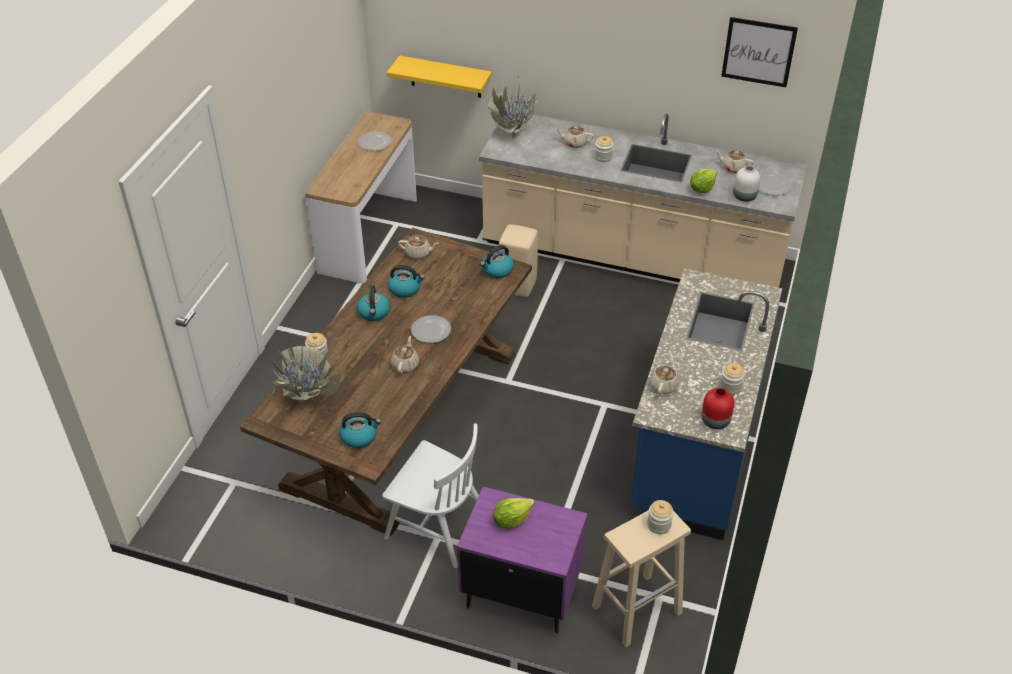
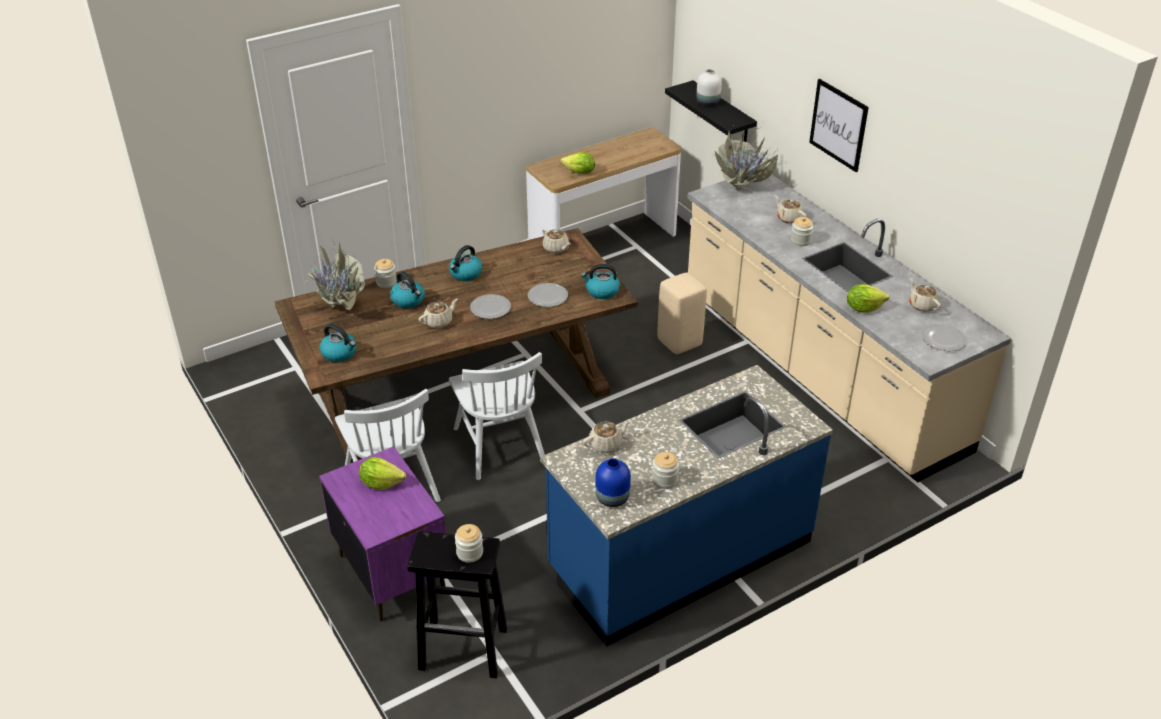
camera: 40 degrees right, 5 degrees down
plate [358,131,392,151] -> plate moved to [528,283,568,307]
yellow shelf [387,55,492,98] -> black shelf [665,80,757,142]
kettle [388,265,425,298] -> kettle moved to [390,271,425,308]
beige stool [592,510,691,647] -> black stool [408,531,507,678]
red vase [701,388,734,429] -> blue vase [595,458,631,507]
picture [721,17,798,87] -> picture moved to [809,79,869,172]
white vase [733,165,761,202] -> white vase moved to [696,69,722,106]
none -> white chair [449,352,545,480]
none -> lettuce [561,152,595,174]

